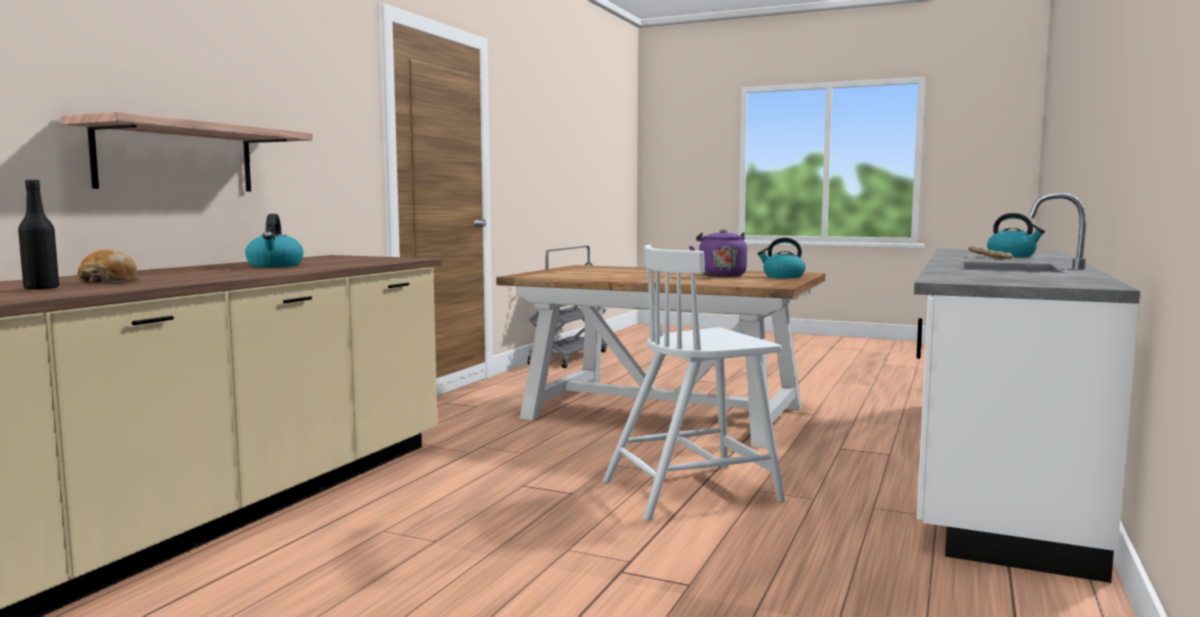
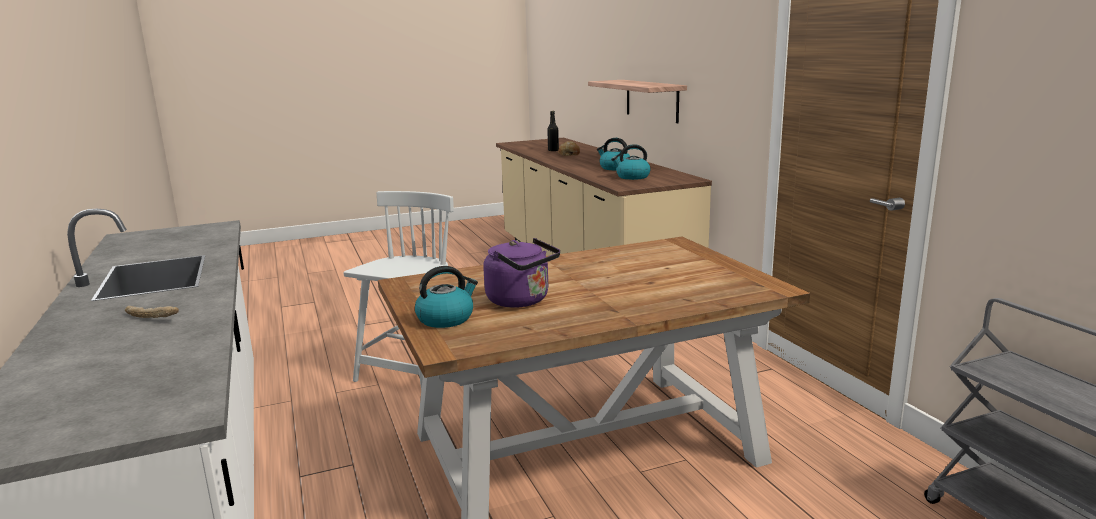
camera: 135 degrees right, 10 degrees up
kettle [987,213,1045,257] -> kettle moved to [611,144,651,180]

